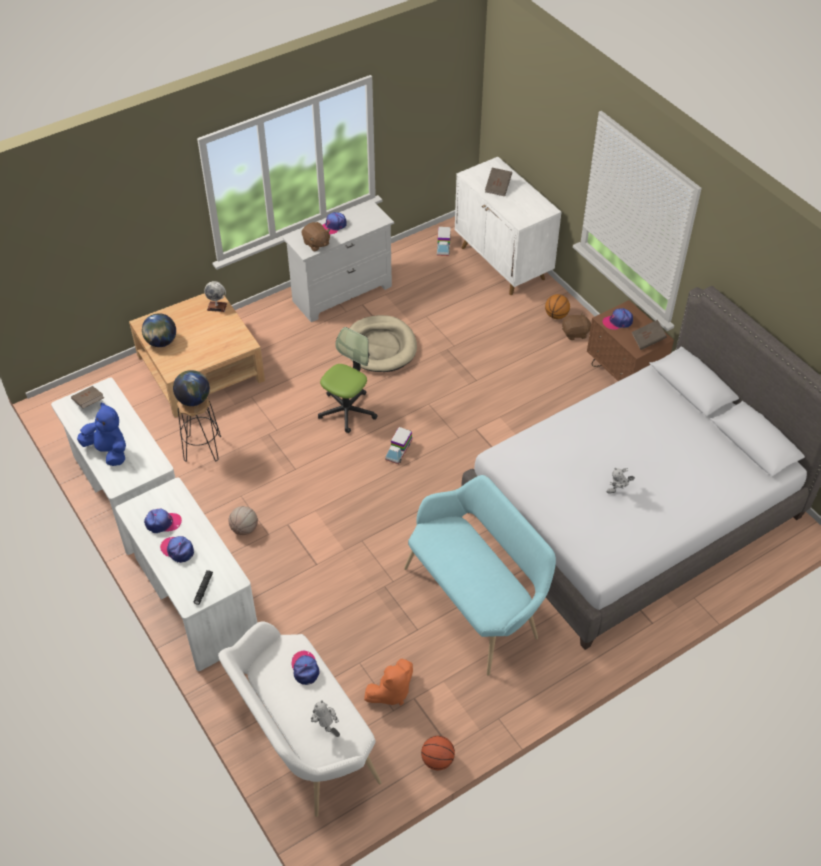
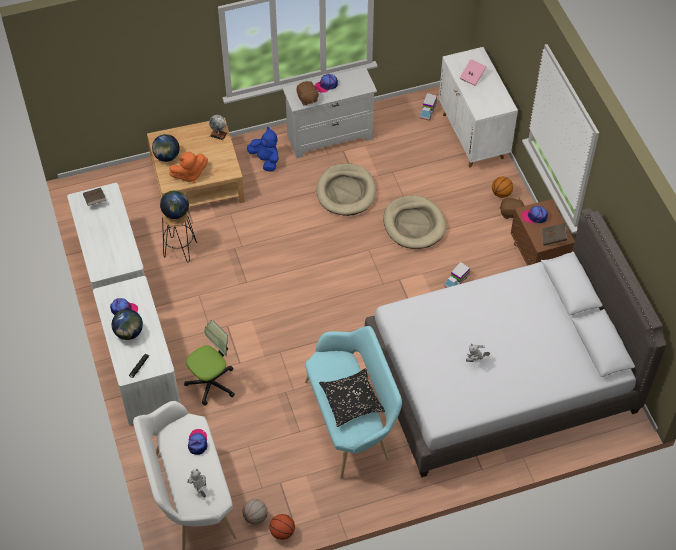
camera: 15 degrees right, 5 degrees up
blue plush toy [77,402,126,466] -> blue plush toy moved to [247,127,278,172]
cap [160,536,194,563] -> globe [112,309,143,340]
basketball [228,506,258,535] -> basketball moved to [243,499,268,525]
office chair [318,327,378,433] -> office chair moved to [184,320,235,406]
orange plush toy [364,659,413,706] -> orange plush toy moved to [169,152,208,184]
toy truck [385,427,412,464] -> toy truck moved to [444,262,470,288]
brown book [485,168,512,196] -> pink book [460,59,486,86]
none -> black pillow [319,368,385,427]
none -> beige dog bed [384,195,446,249]

